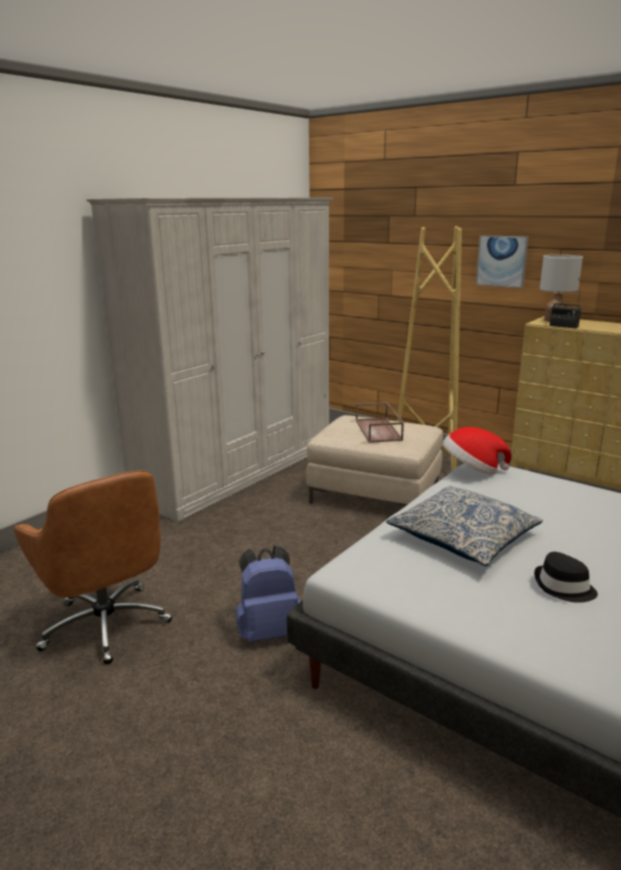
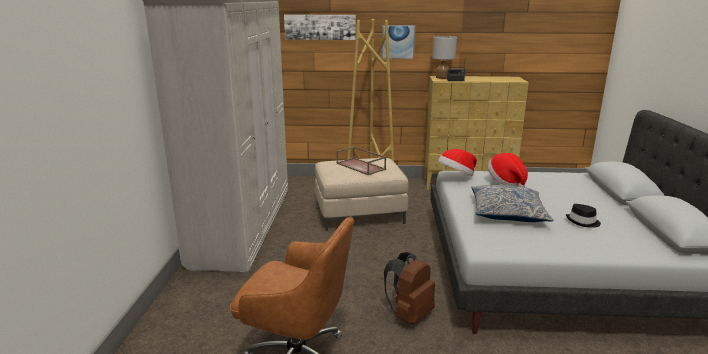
camera: 35 degrees left, 0 degrees up
blue backpack [236,545,301,642] -> brown backpack [384,252,435,325]
none -> picture [284,15,356,40]
none -> hat [488,153,528,187]

